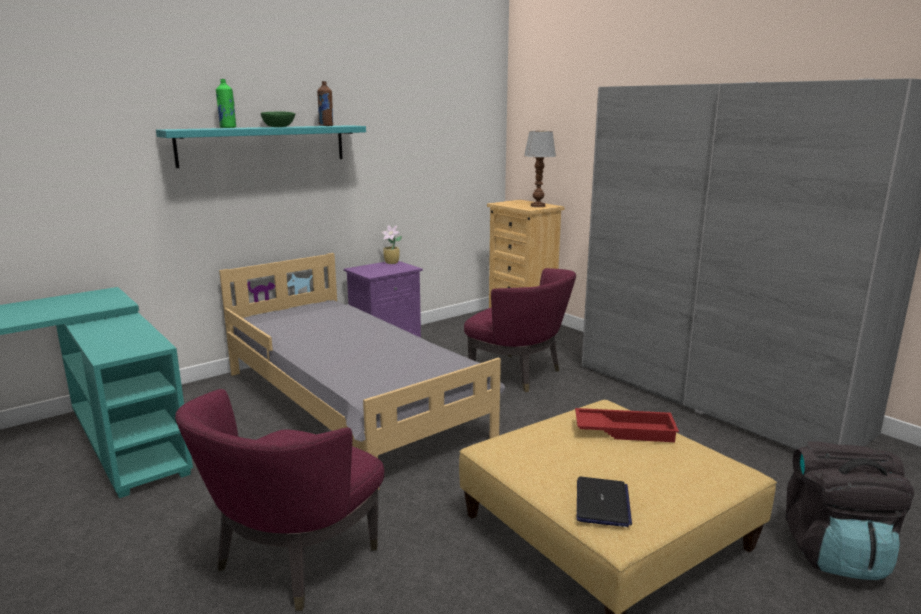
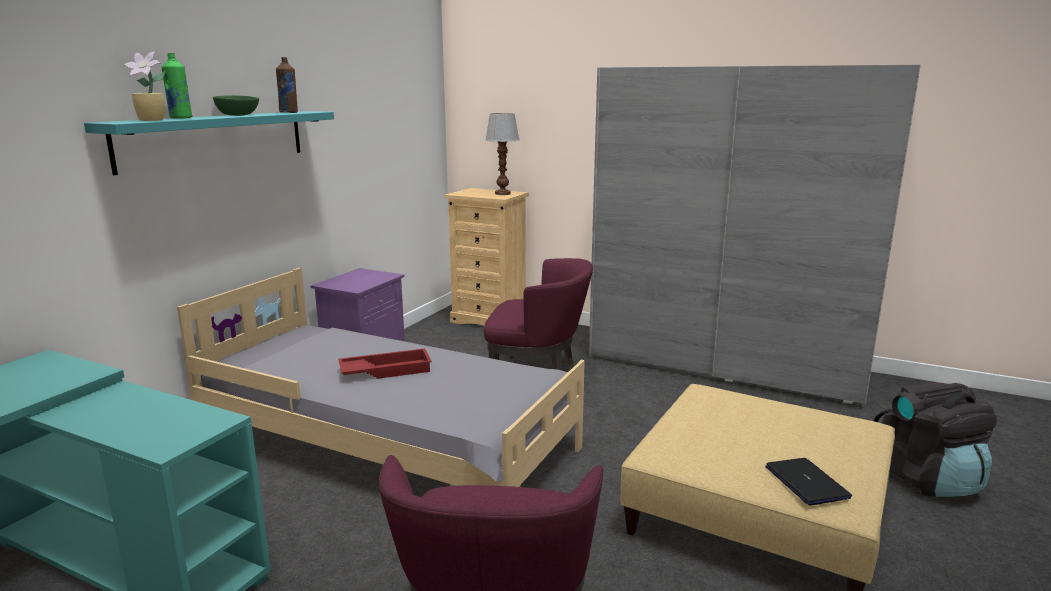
camera: 25 degrees left, 0 degrees up
potted plant [381,225,402,264] -> potted plant moved to [124,52,166,121]
red tray [575,408,679,442] -> red tray moved to [339,348,432,379]

